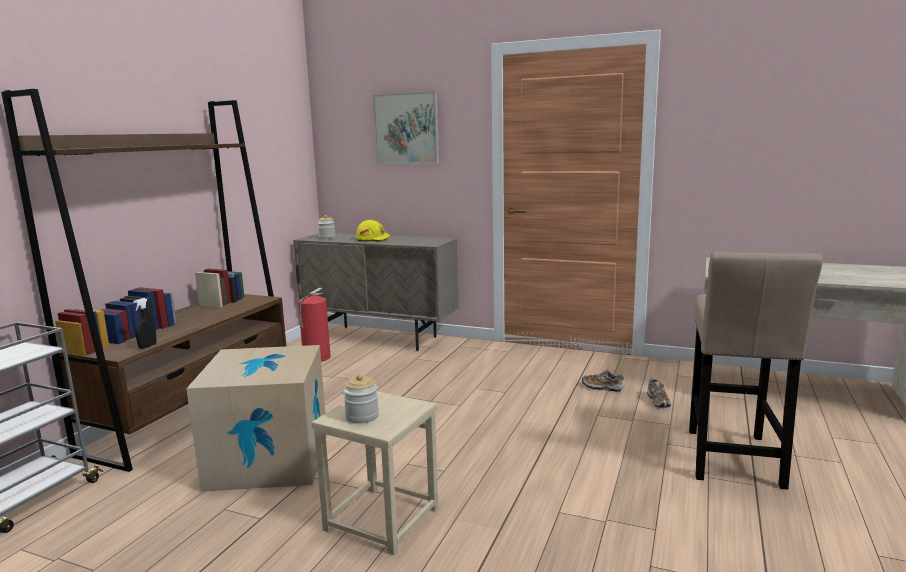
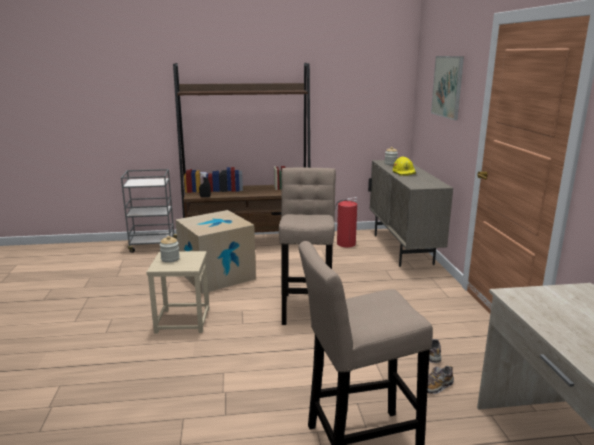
camera: 60 degrees right, 5 degrees up
none -> beige stool [279,168,336,325]

